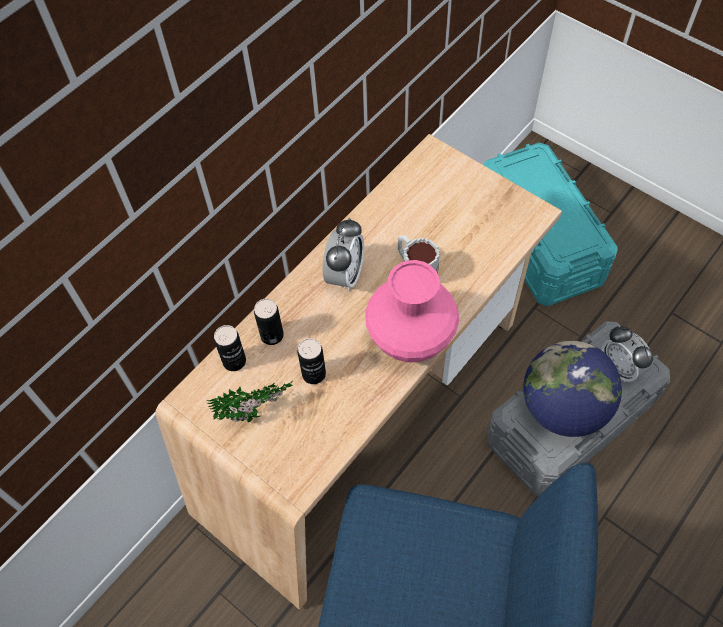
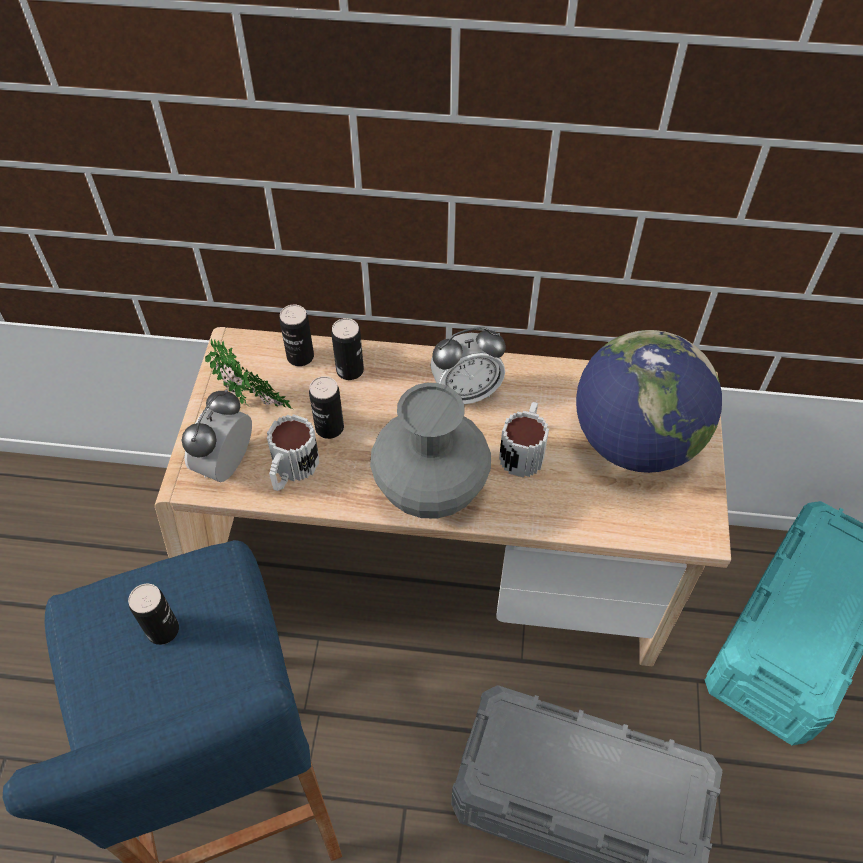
camera: 55 degrees right, 5 degrees down
pink vase [365,260,459,362] -> grey vase [370,383,491,519]
globe [523,341,622,437] -> globe moved to [576,330,722,473]
alarm clock [601,326,653,383] -> alarm clock moved to [182,389,252,482]
none -> can [128,584,179,645]
none -> mug [267,414,319,491]

